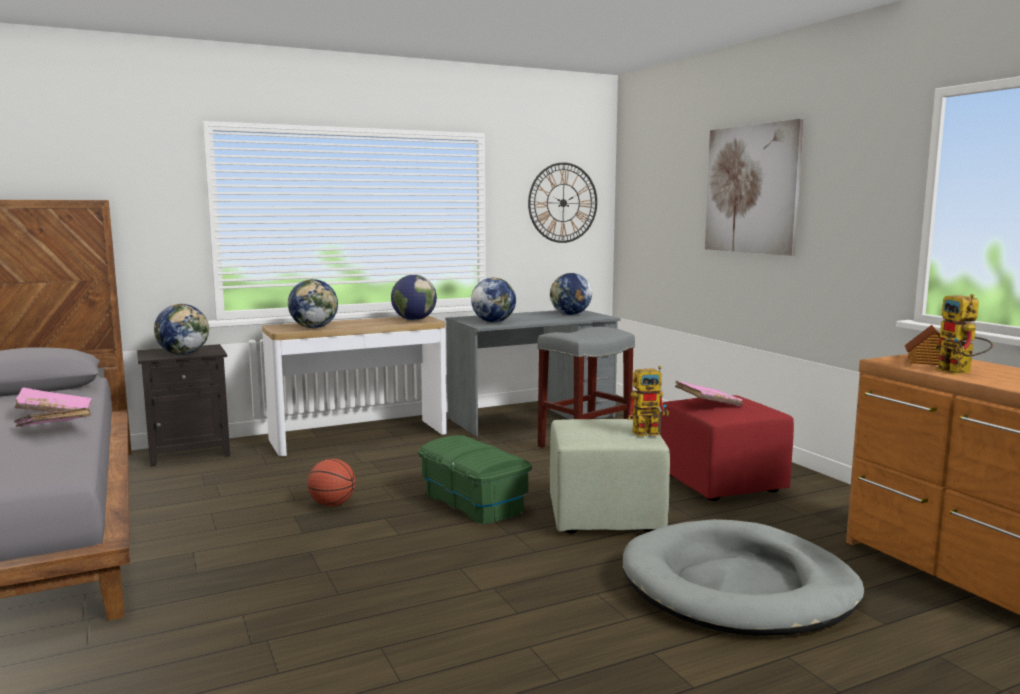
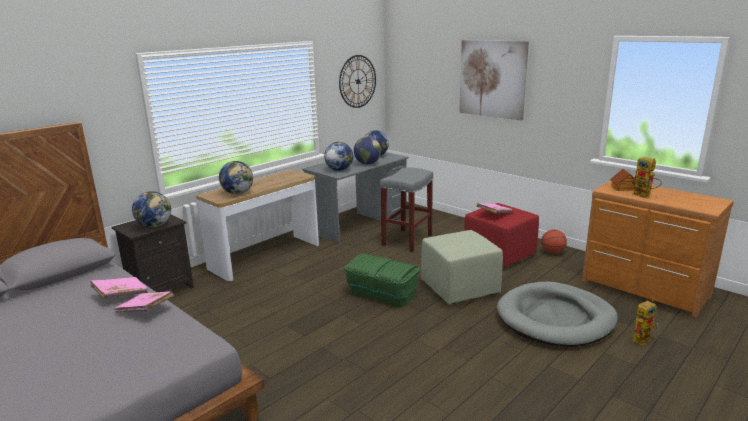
camera: 20 degrees left, 10 degrees up
basketball [307,459,356,506] -> basketball moved to [541,229,567,254]
globe [391,275,437,320] -> globe moved to [354,137,381,165]
toy robot [628,366,669,436] -> toy robot moved to [633,299,659,346]

